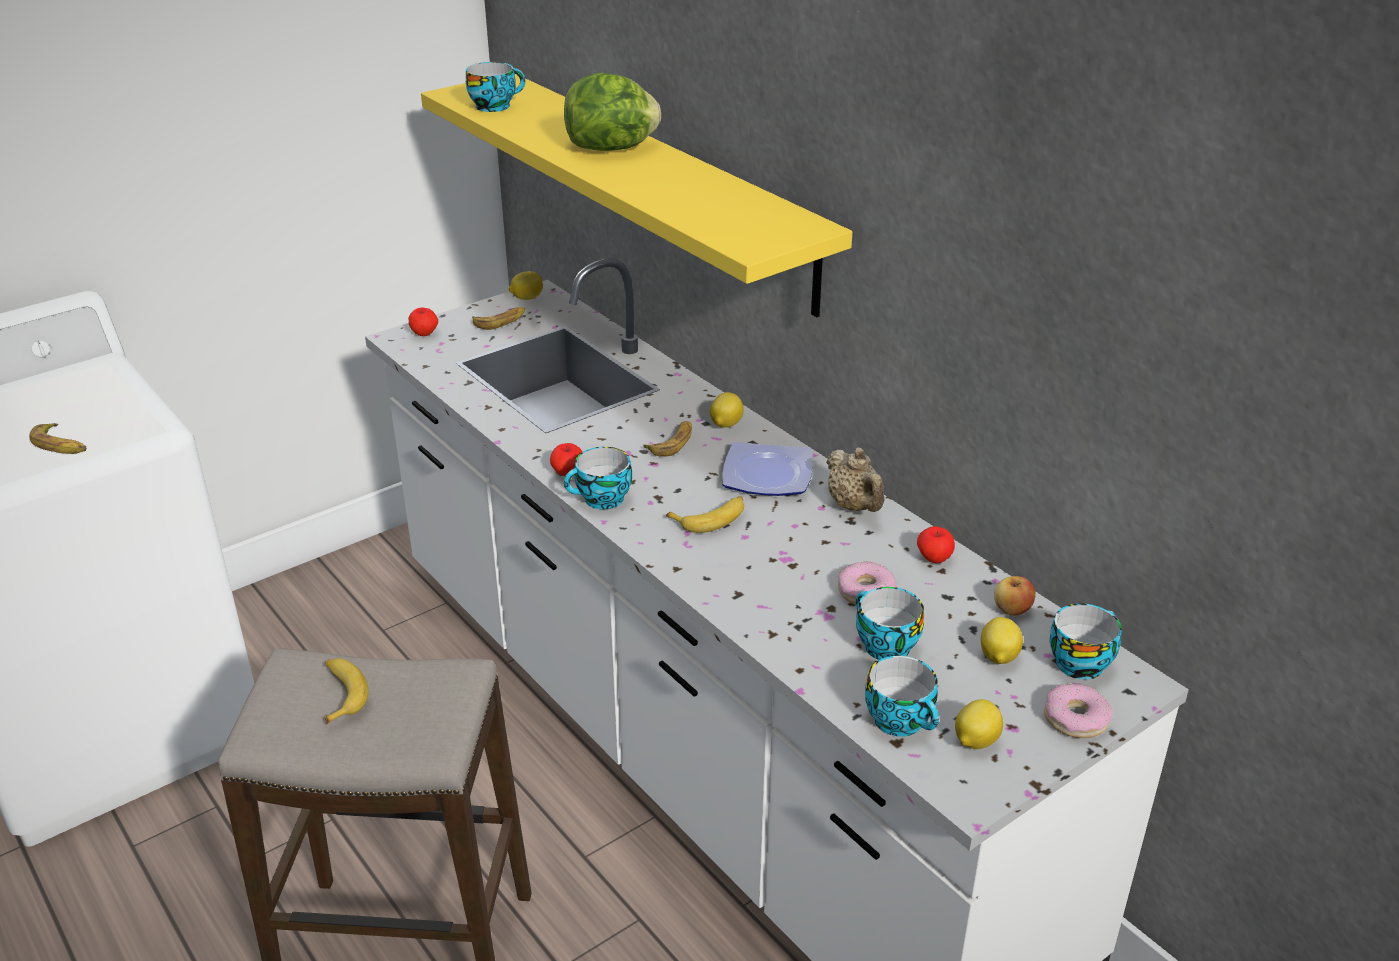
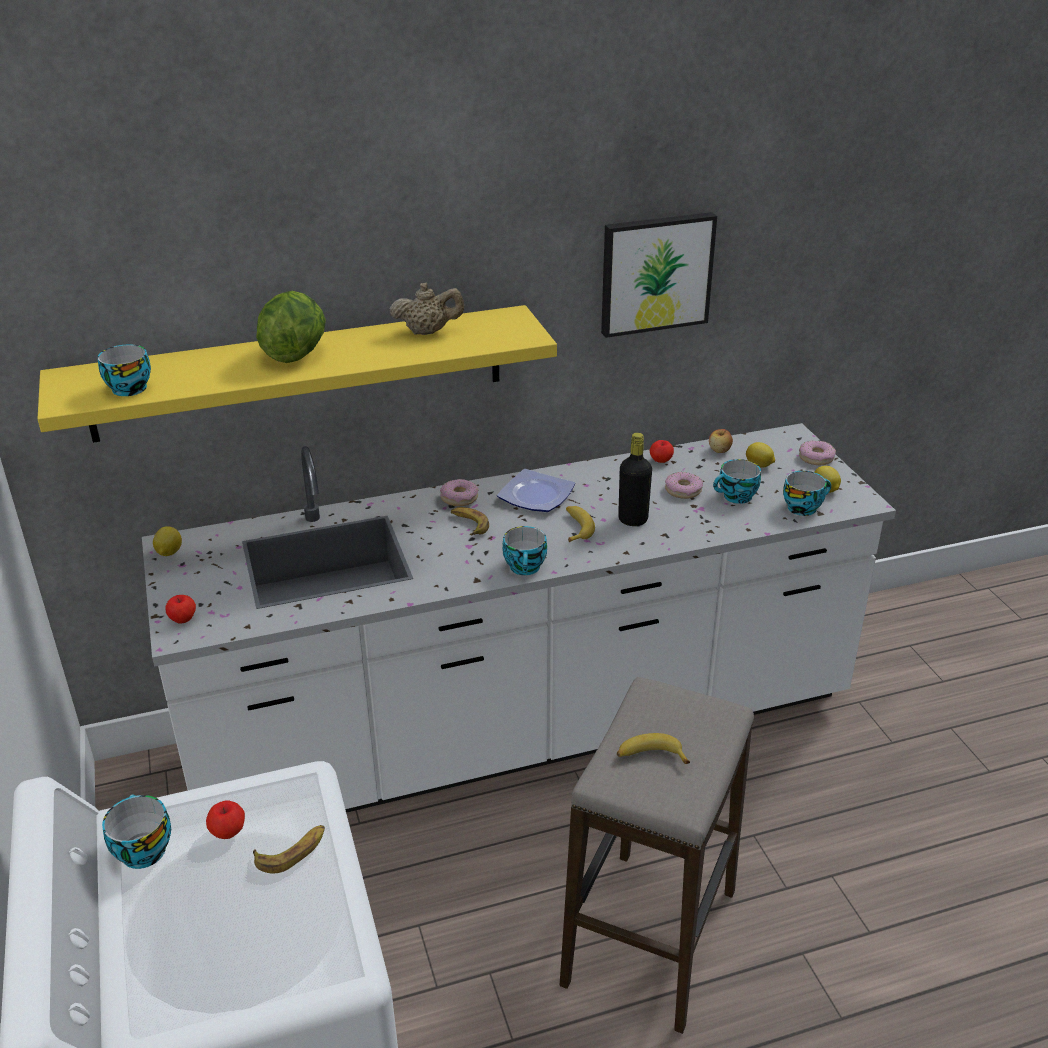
camera: 70 degrees left, 0 degrees up
banana [472,307,525,330] -> none
apple [550,443,583,476] -> apple moved to [206,801,245,839]
lemon [710,392,744,428] -> donut [440,479,478,506]
beige teapot [826,448,885,512] -> beige teapot moved to [390,283,464,335]
cup [1049,603,1122,680] -> cup moved to [102,794,171,869]
none -> picture [601,212,717,338]
none -> black bottle [618,433,652,526]

